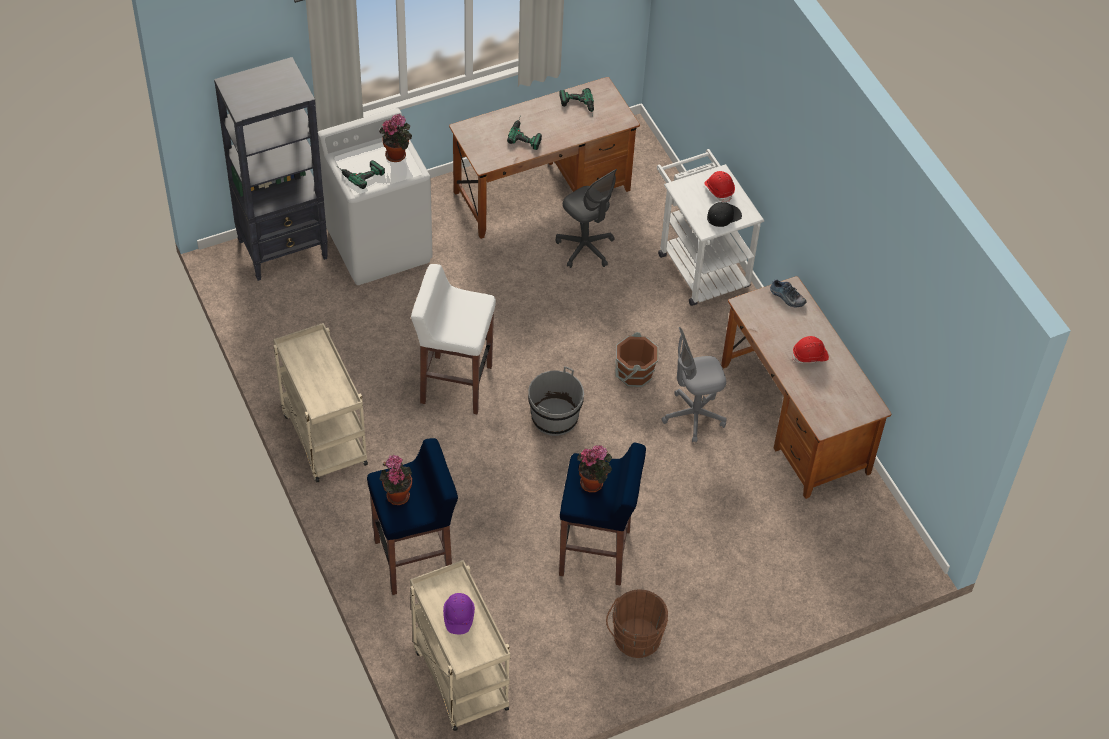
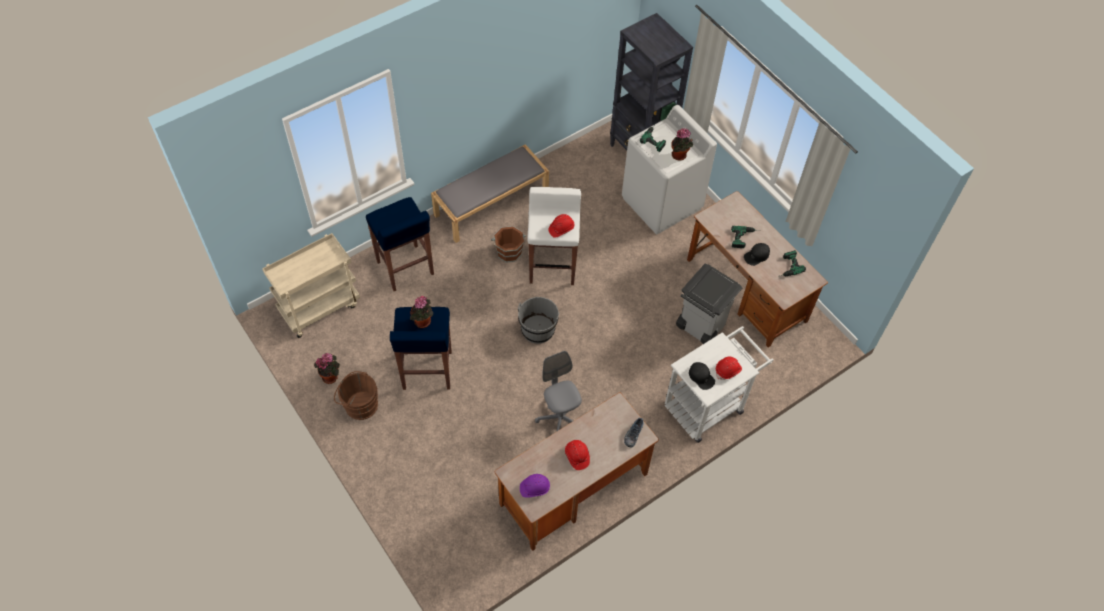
camera: 80 degrees right, 5 degrees up
beige cart [273,323,368,483] -> grey bench [431,144,549,243]
potted plant [380,454,412,505] -> potted plant moved to [314,353,340,384]
purple hard hat [443,593,475,634] -> purple hard hat moved to [520,474,550,498]
grey office chair [555,169,617,268] -> grey trash can [676,264,743,344]
brown bucket [615,332,658,387] -> brown bucket moved to [491,226,526,263]
none -> red hard hat [548,214,574,238]
none -> black cap [744,243,770,266]

